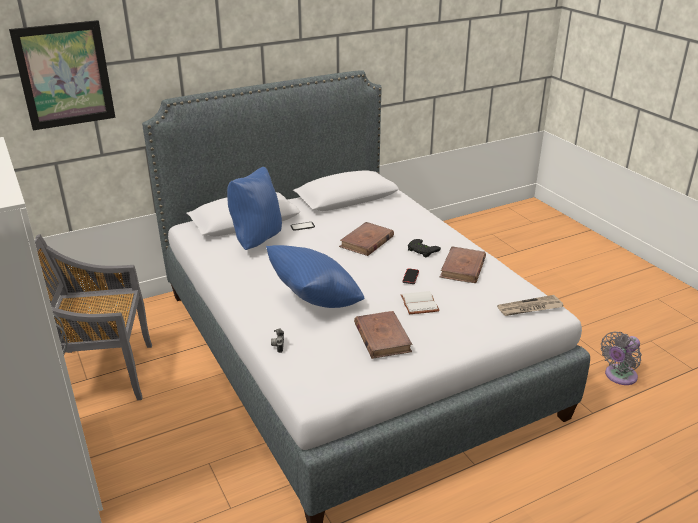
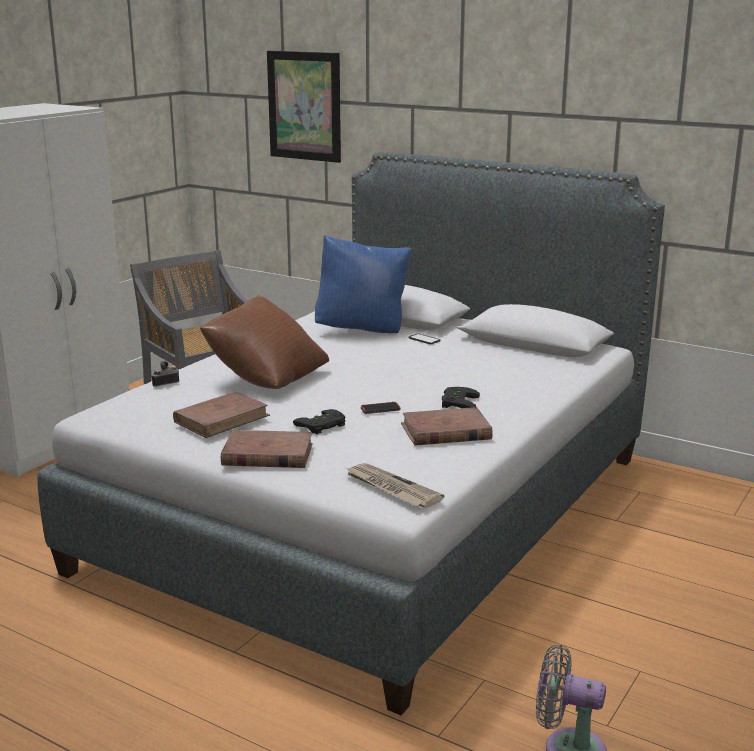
camera: 60 degrees right, 10 degrees down
blue pillow [266,245,365,308] -> brown pillow [200,295,329,389]
brown book [339,222,394,256] -> brown book moved to [221,430,313,468]
white book [400,291,440,314] -> black game controller [293,409,345,434]

